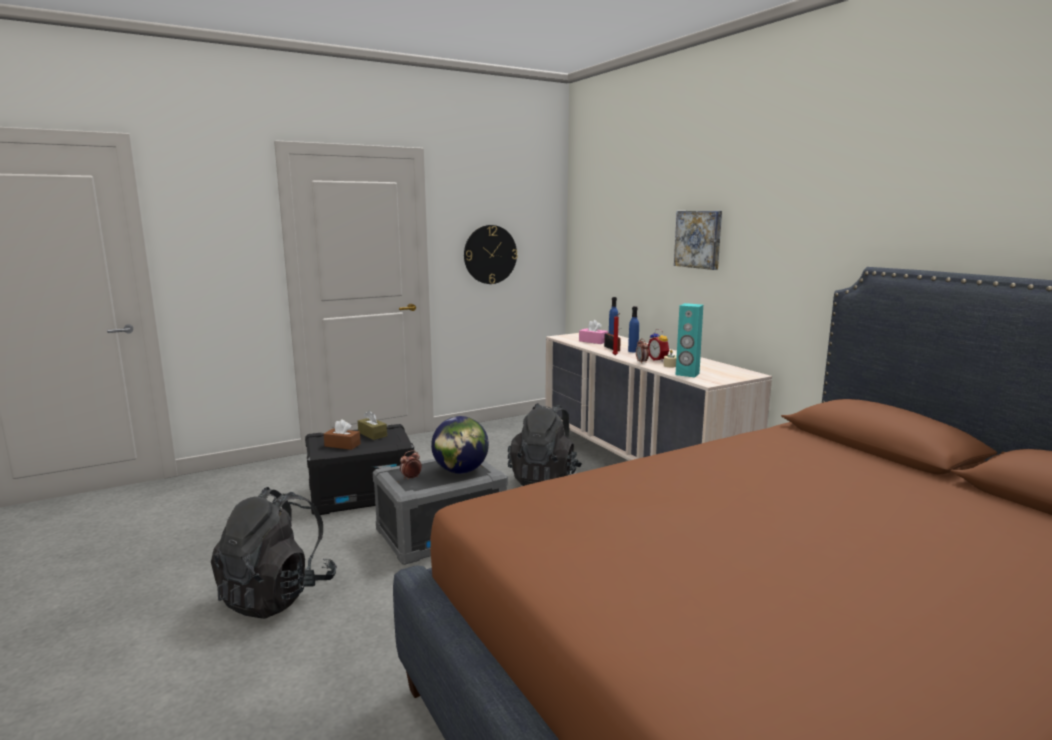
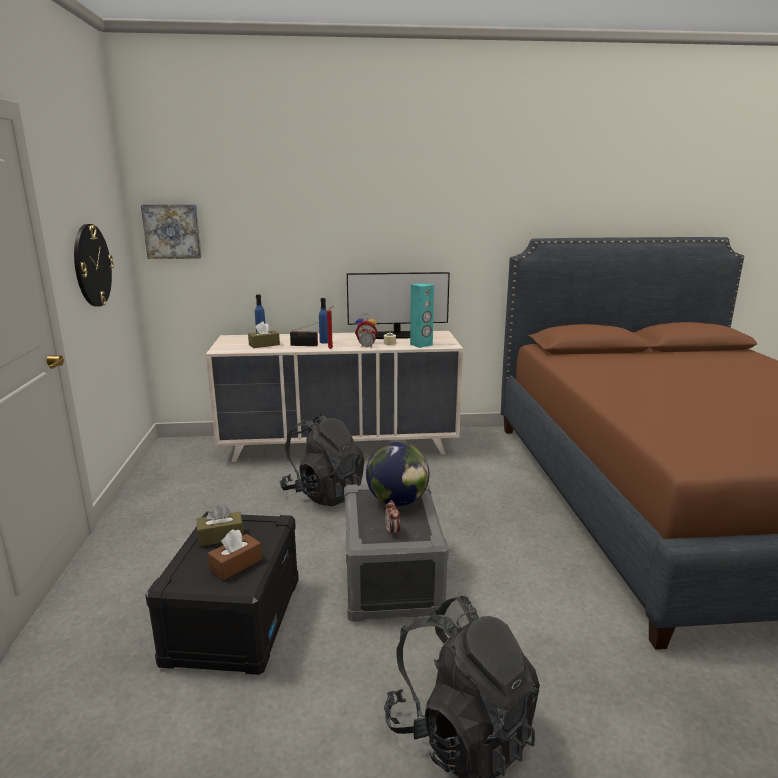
camera: 65 degrees left, 5 degrees up
pink tissue box [579,320,608,344] -> brown tissue box [248,322,280,348]
picture [674,211,722,270] -> picture moved to [141,204,202,259]
none -> monitor [347,272,450,339]

